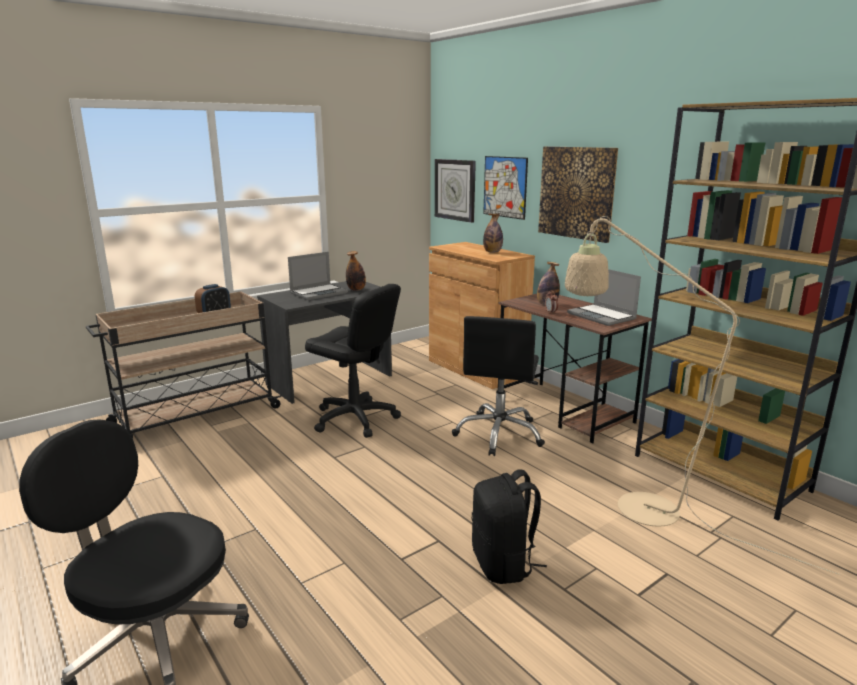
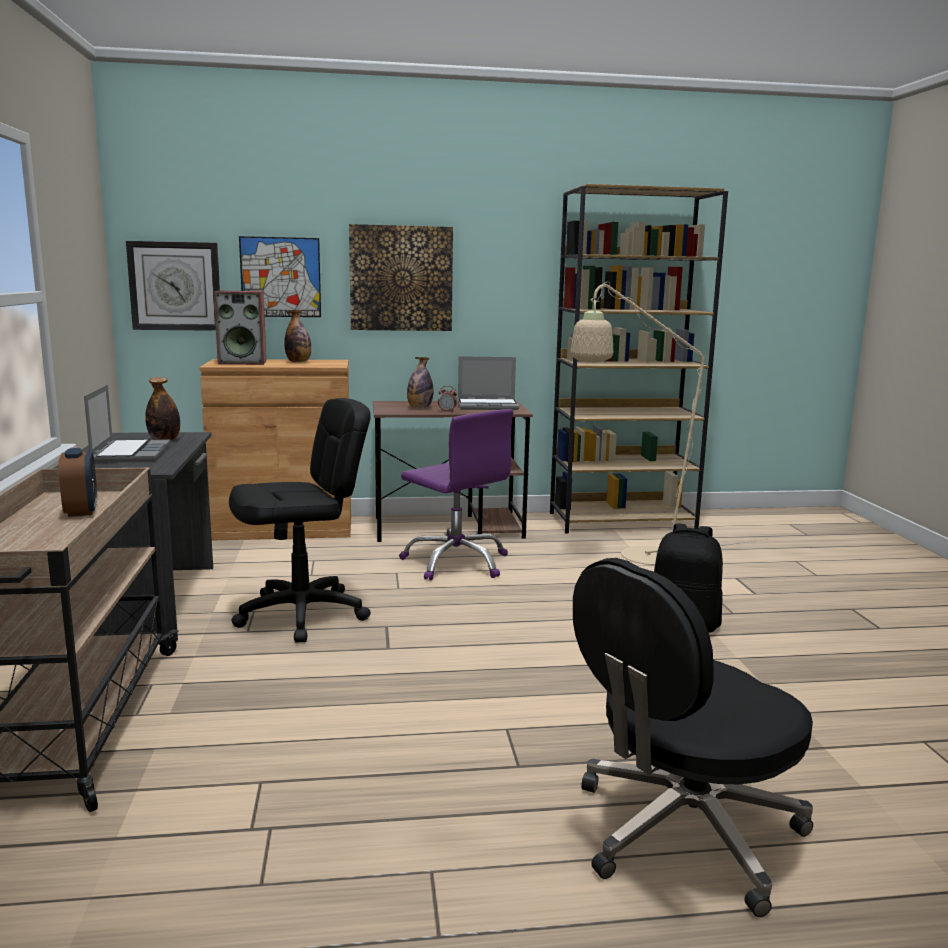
camera: 60 degrees left, 5 degrees down
black office chair [452,316,545,456] -> purple office chair [399,409,513,580]
none -> speaker [214,291,266,365]

